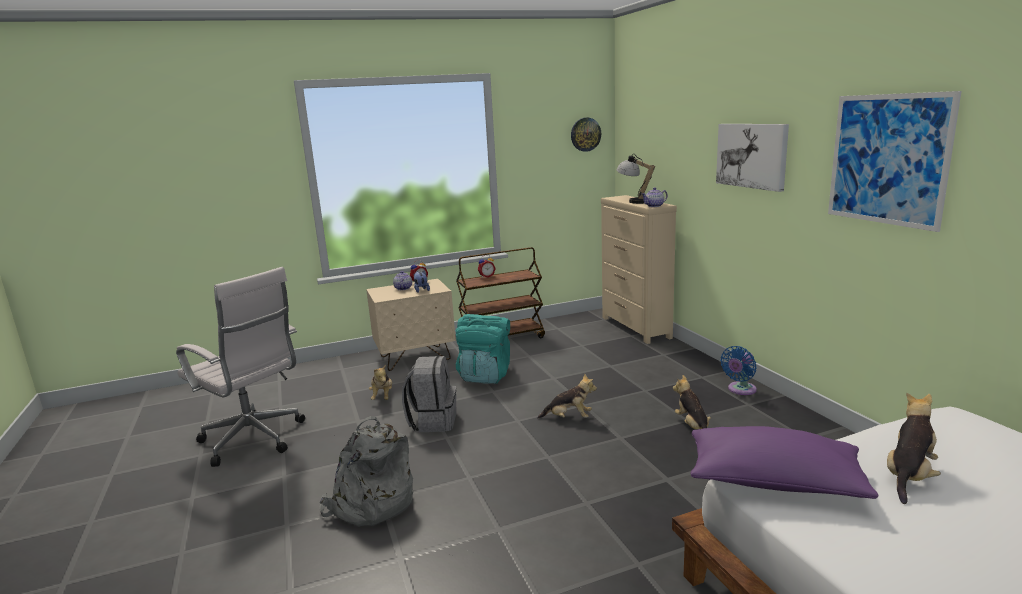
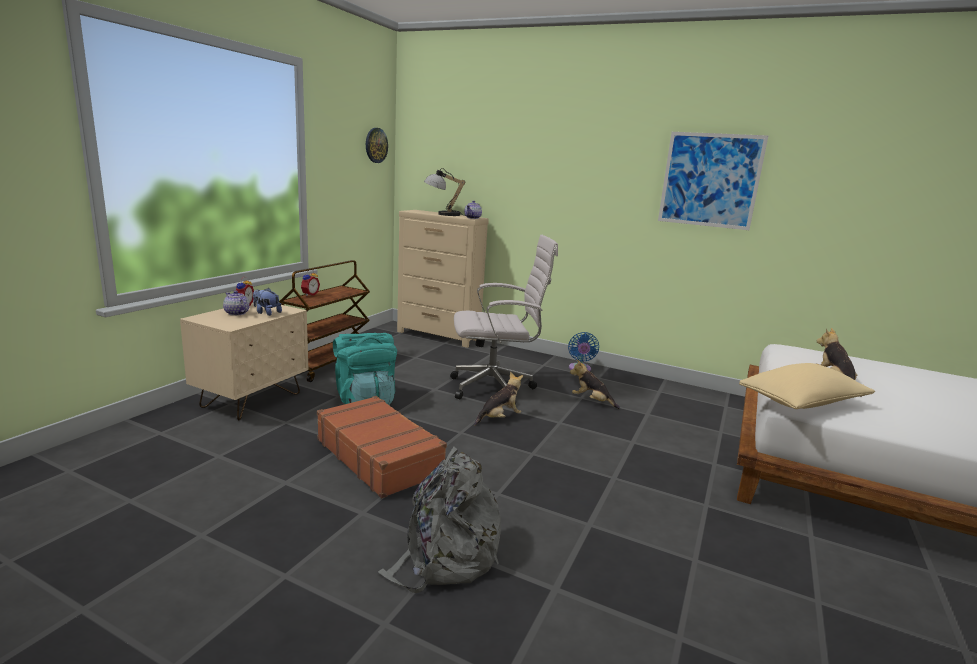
camera: 45 degrees left, 0 degrees up
white office chair [176,267,305,467] -> white office chair moved to [450,235,558,405]
plush toy [369,364,392,400] -> none
grey backpack [402,356,456,432] -> brown suitcase [317,396,447,498]
purple pillow [690,426,878,499] -> beige pillow [739,363,875,409]
picture [716,124,789,192] -> none

